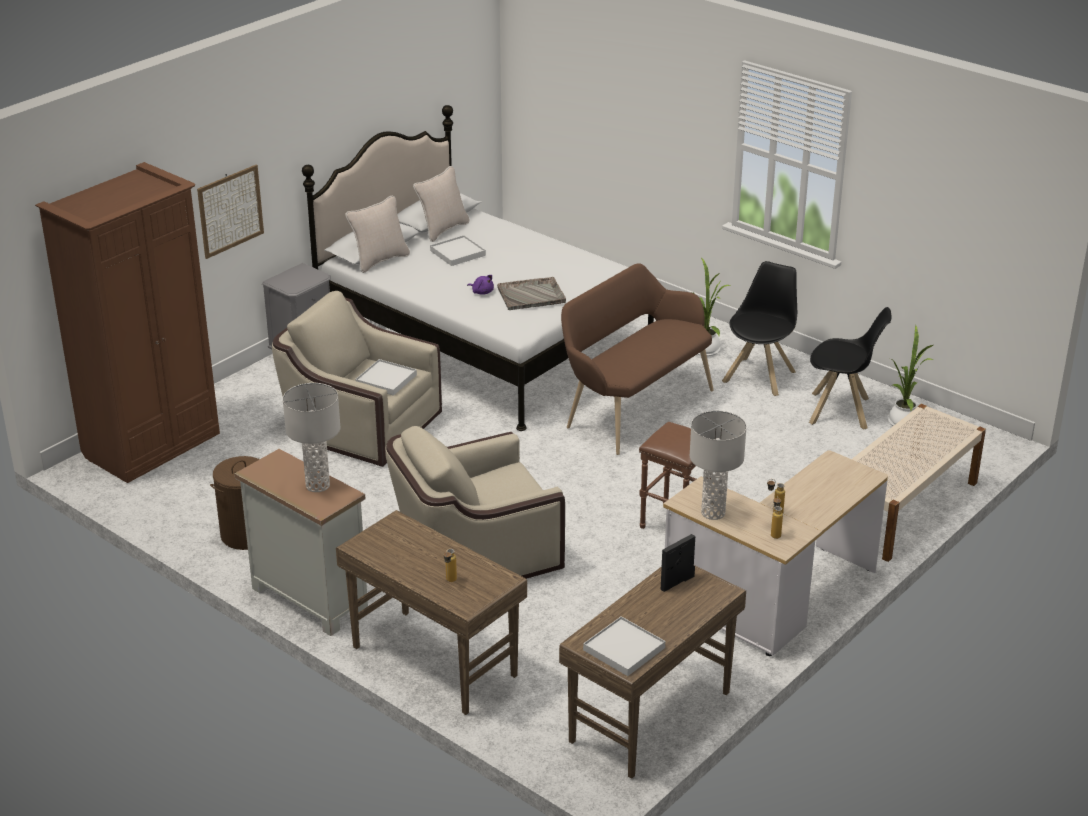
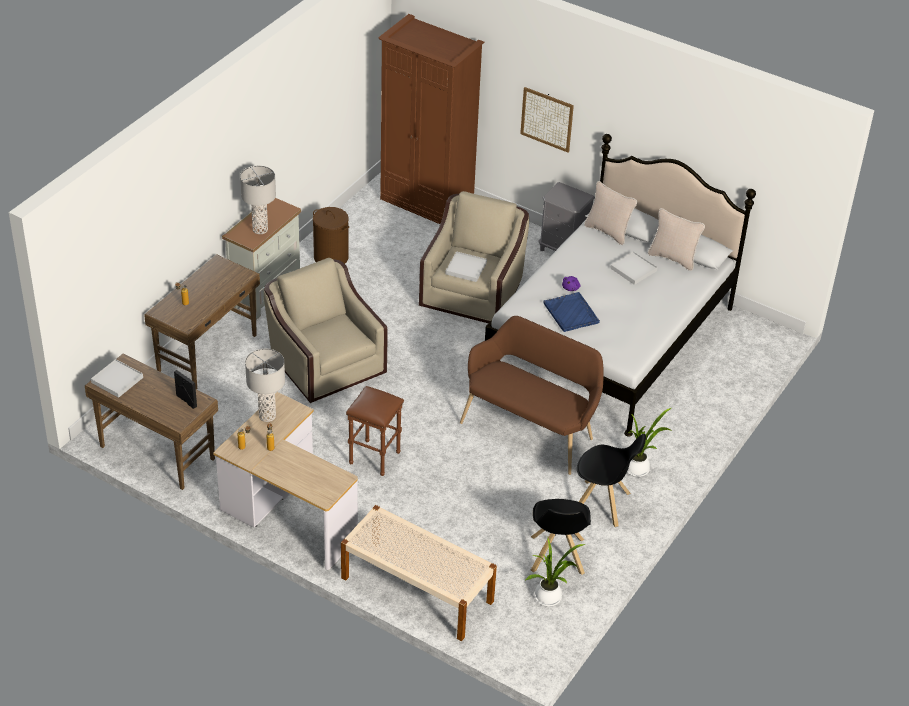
camera: 80 degrees right, 10 degrees up
grey tray [497,277,566,310] -> blue tray [543,292,600,332]

